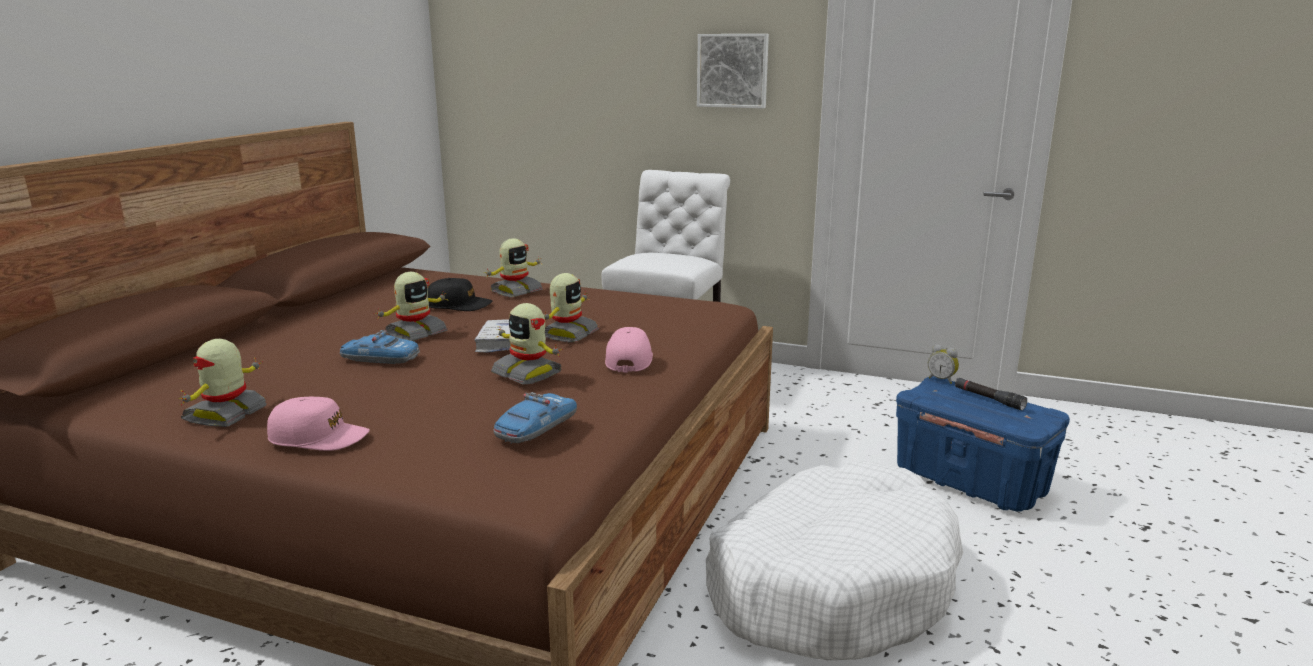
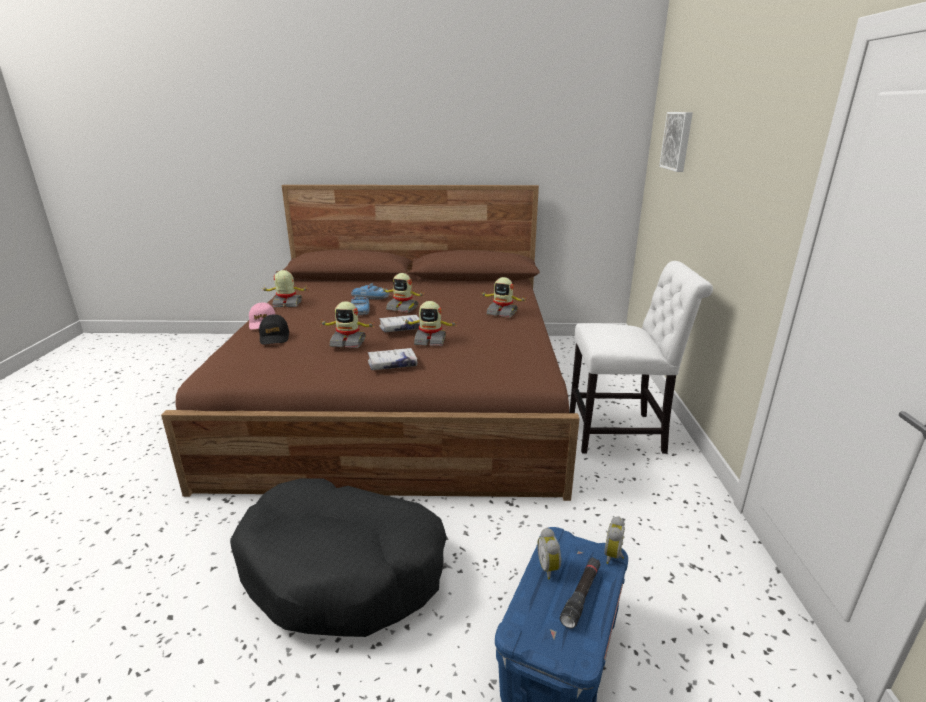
camera: 70 degrees right, 5 degrees up
black cap [428,278,493,311] -> black cap moved to [259,314,289,345]
toy robot [491,303,563,384] -> toy robot turned 105 degrees counterclockwise [320,301,374,348]
toy car [493,392,577,444] -> toy car moved to [351,283,390,300]
pink cap [605,327,653,373] -> white book [368,348,417,370]
picture [697,34,769,109] -> picture moved to [659,112,693,172]
white dog bed [706,460,963,660] -> black dog bed [230,479,447,637]
none -> alarm clock [537,528,561,579]

